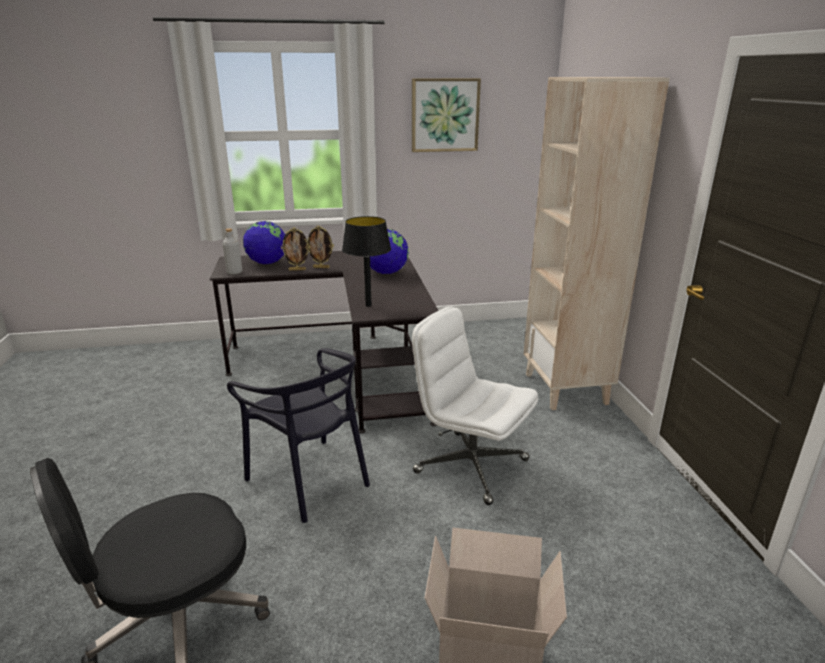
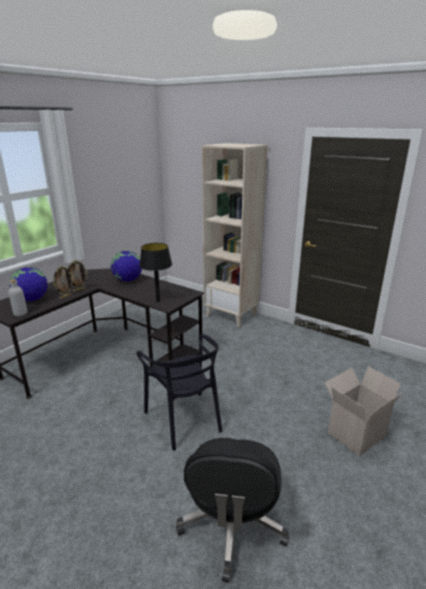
camera: 45 degrees left, 0 degrees up
black chair [227,348,370,523] -> black chair turned 60 degrees clockwise [137,334,222,451]
picture [412,78,481,152] -> none
white office chair [412,307,538,505] -> none

